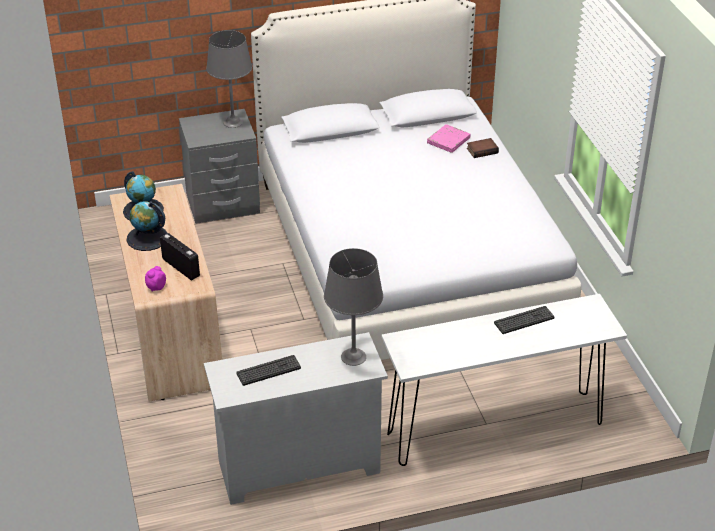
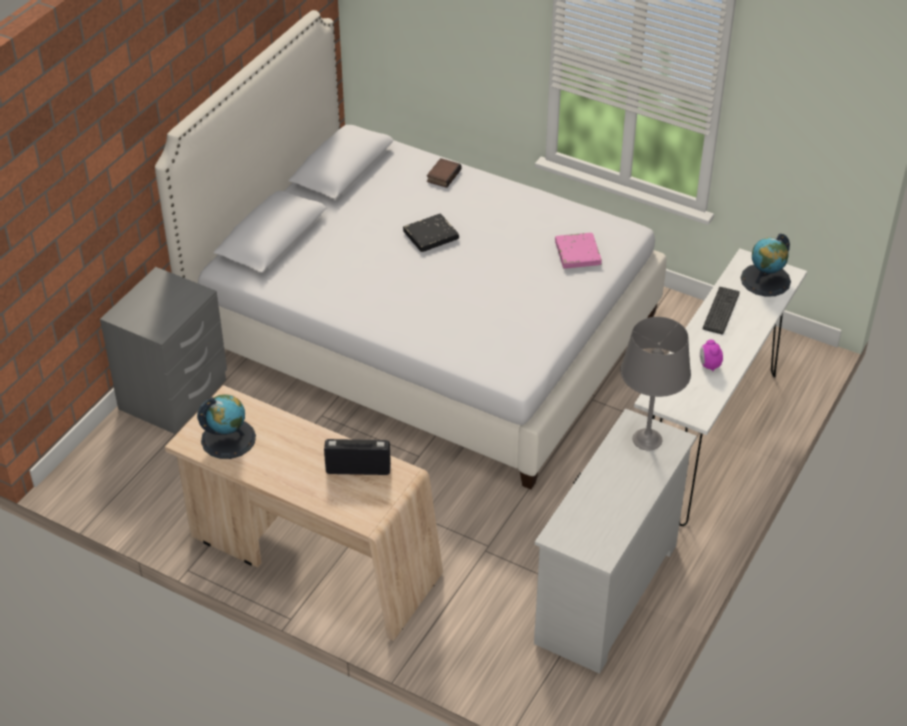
camera: 45 degrees left, 5 degrees up
globe [127,201,167,251] -> globe moved to [741,233,791,297]
alarm clock [145,266,166,292] -> alarm clock moved to [700,340,723,371]
grey table lamp [206,30,252,128] -> none
keyboard [236,355,301,386] -> none
pink book [427,124,471,153] -> pink book moved to [555,233,602,269]
none -> black book [403,213,459,252]

